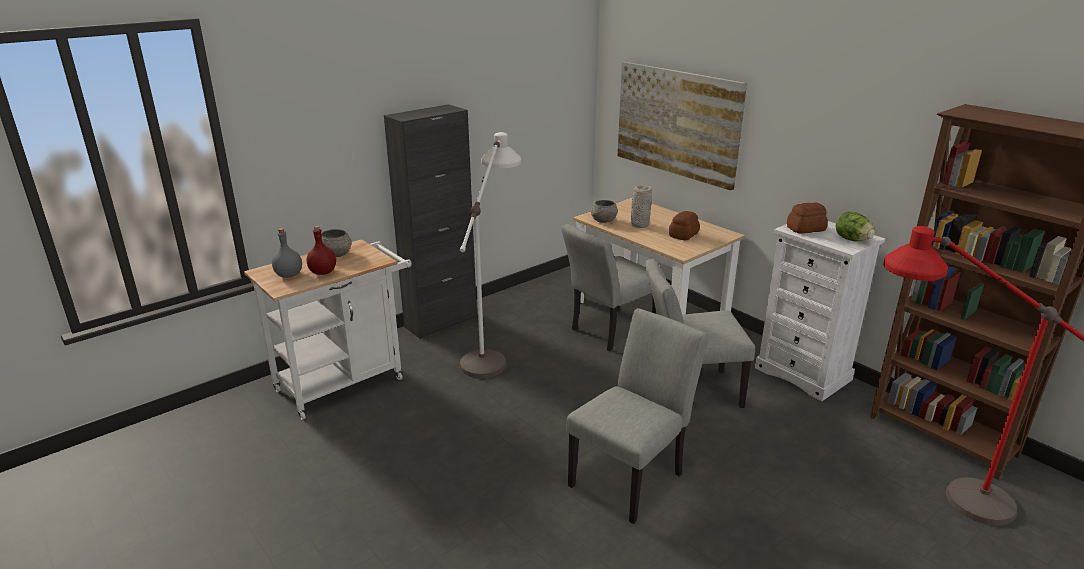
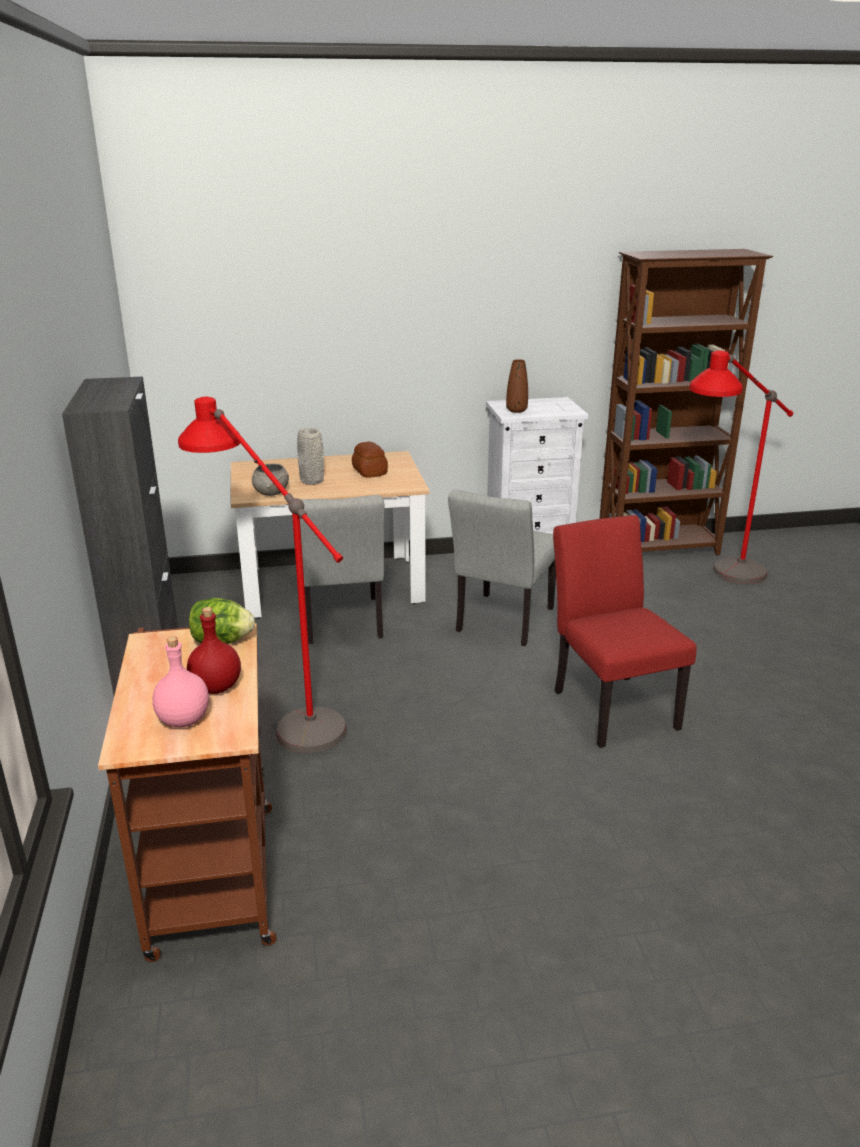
camera: 60 degrees left, 0 degrees up
white cart [244,239,412,420] -> brown cart [98,623,276,962]
grey bottle [272,228,302,278] -> pink bottle [153,637,209,727]
grey bowl [321,229,352,257] -> none
white floor lamp [459,132,521,378] -> red floor lamp [178,397,347,753]
grey chair [566,308,709,524] -> red chair [553,515,697,748]
picture [618,61,747,191] -> none
bread [787,202,828,234] -> brown vase [506,359,528,413]
lettuce [836,212,875,241] -> lettuce moved to [189,598,255,644]

